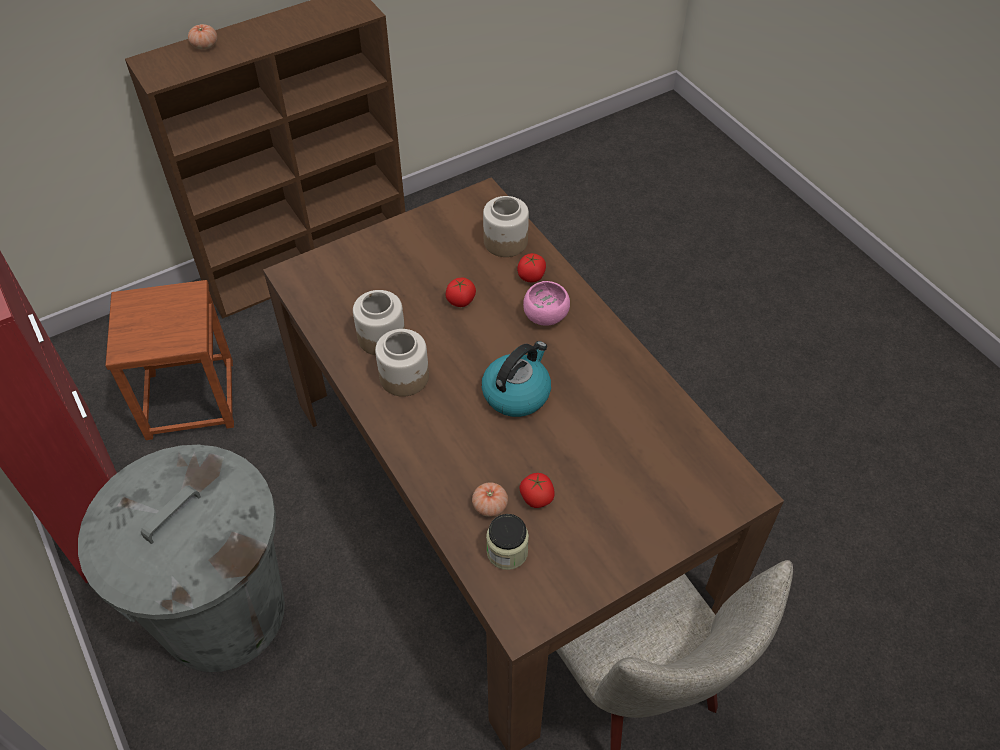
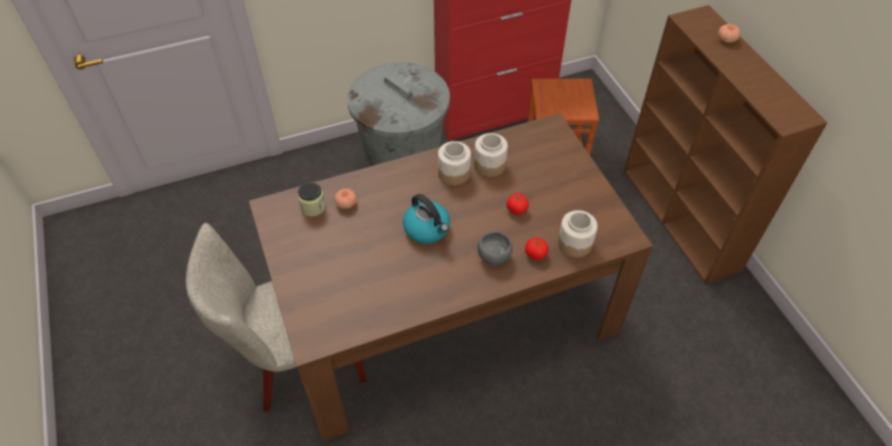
camera: 100 degrees right, 0 degrees up
tomato [519,473,554,508] -> none
pink bowl [523,281,570,326] -> grey bowl [477,232,513,265]

